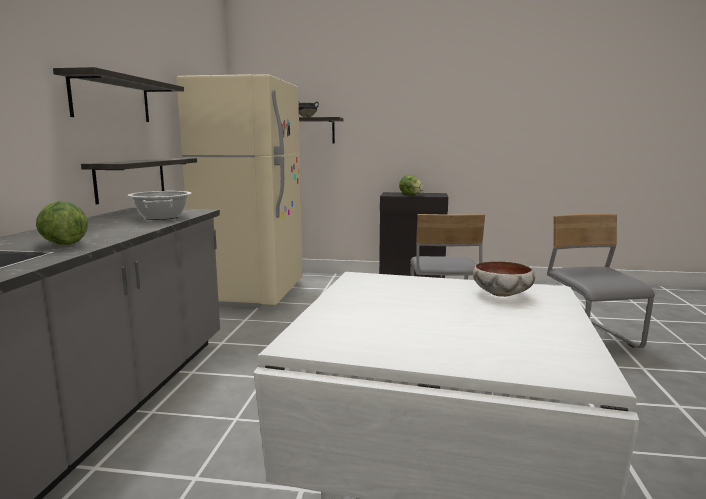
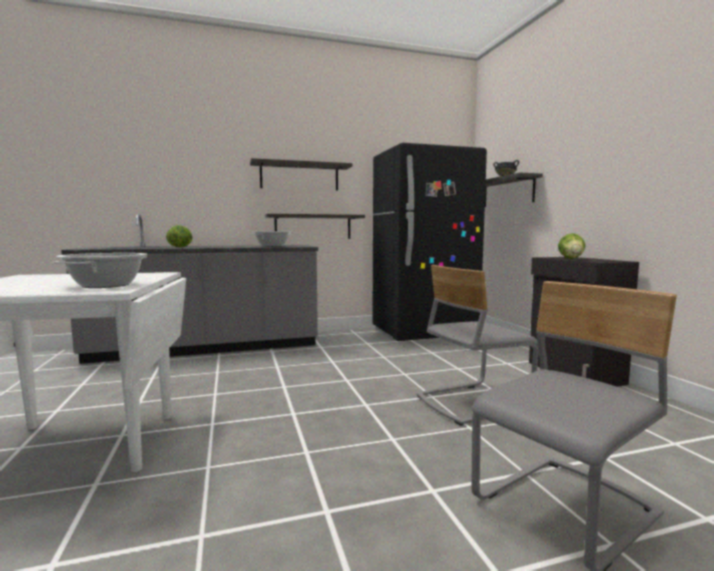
camera: 65 degrees right, 5 degrees down
beige fridge [177,74,303,308] -> black fridge [372,143,487,341]
bowl [473,261,535,297] -> cooking pot [53,253,147,288]

